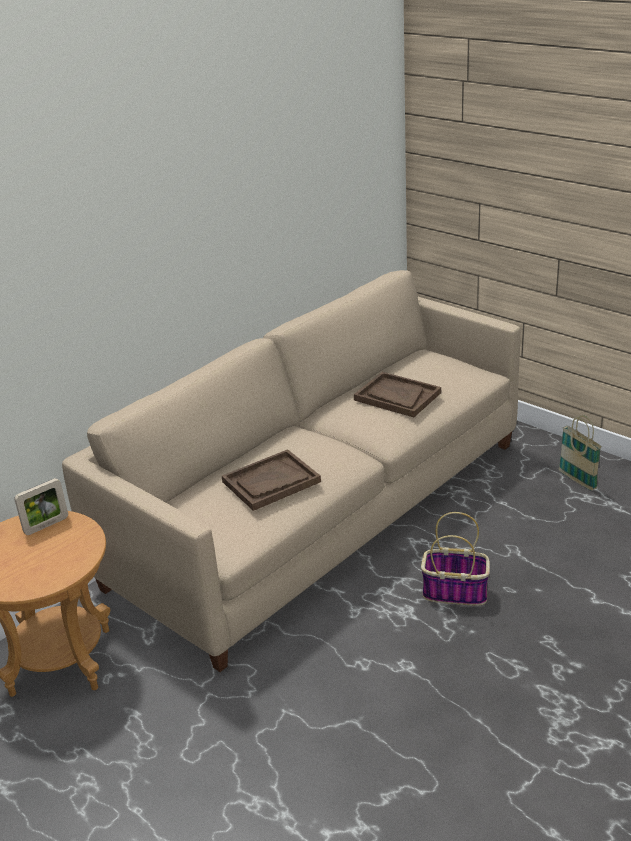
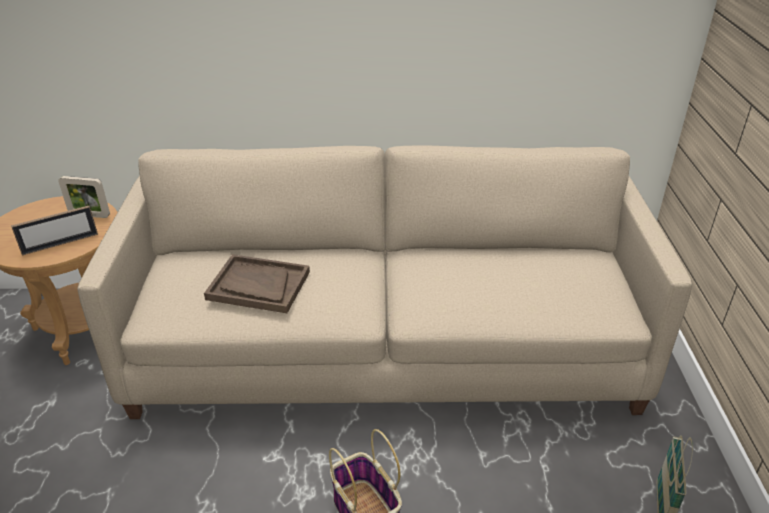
camera: 45 degrees right, 5 degrees up
brown tray [354,372,441,417] -> none
none -> picture frame [11,206,98,256]

